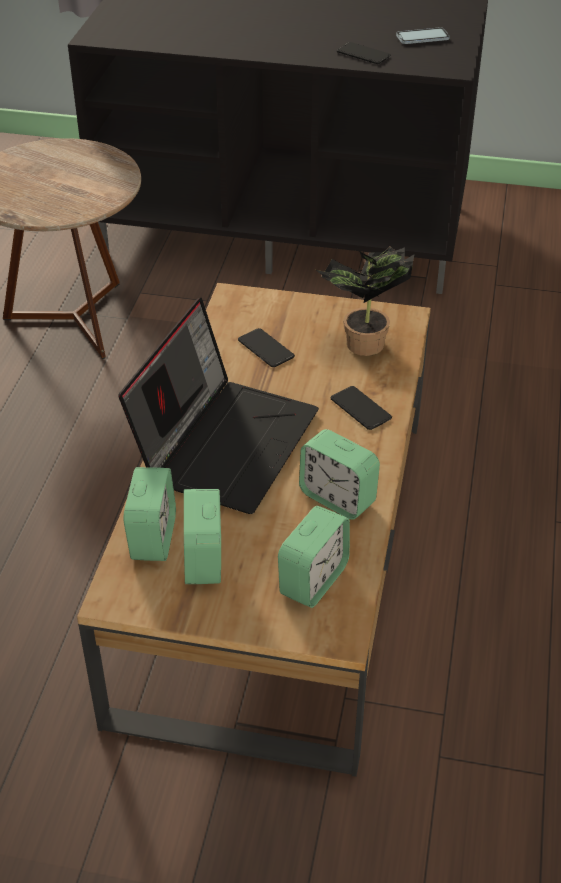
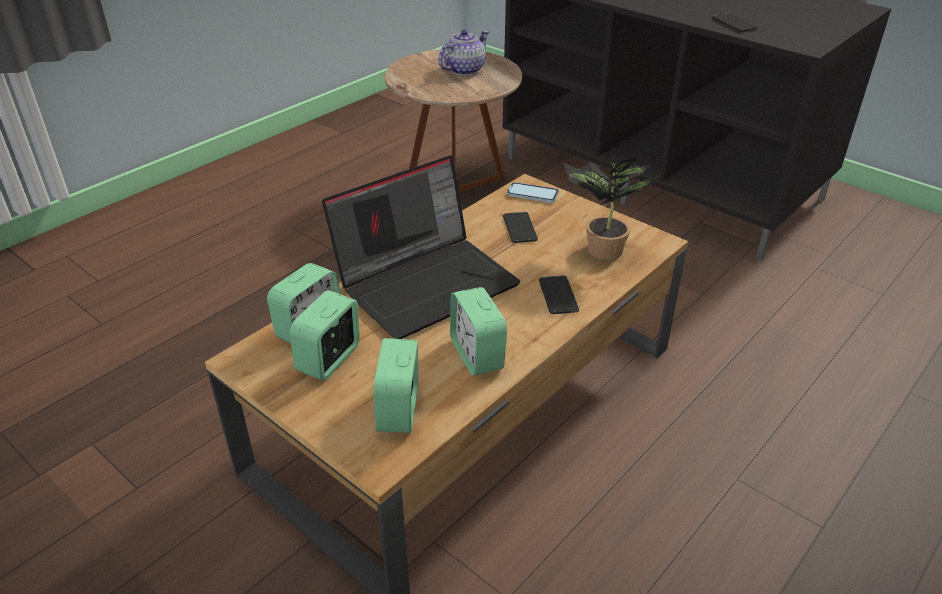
camera: 30 degrees right, 5 degrees down
alarm clock [278,506,350,608] -> alarm clock turned 120 degrees clockwise [374,338,418,433]
phone [396,27,450,44] -> phone moved to [506,182,559,203]
none -> teapot [438,29,489,76]

